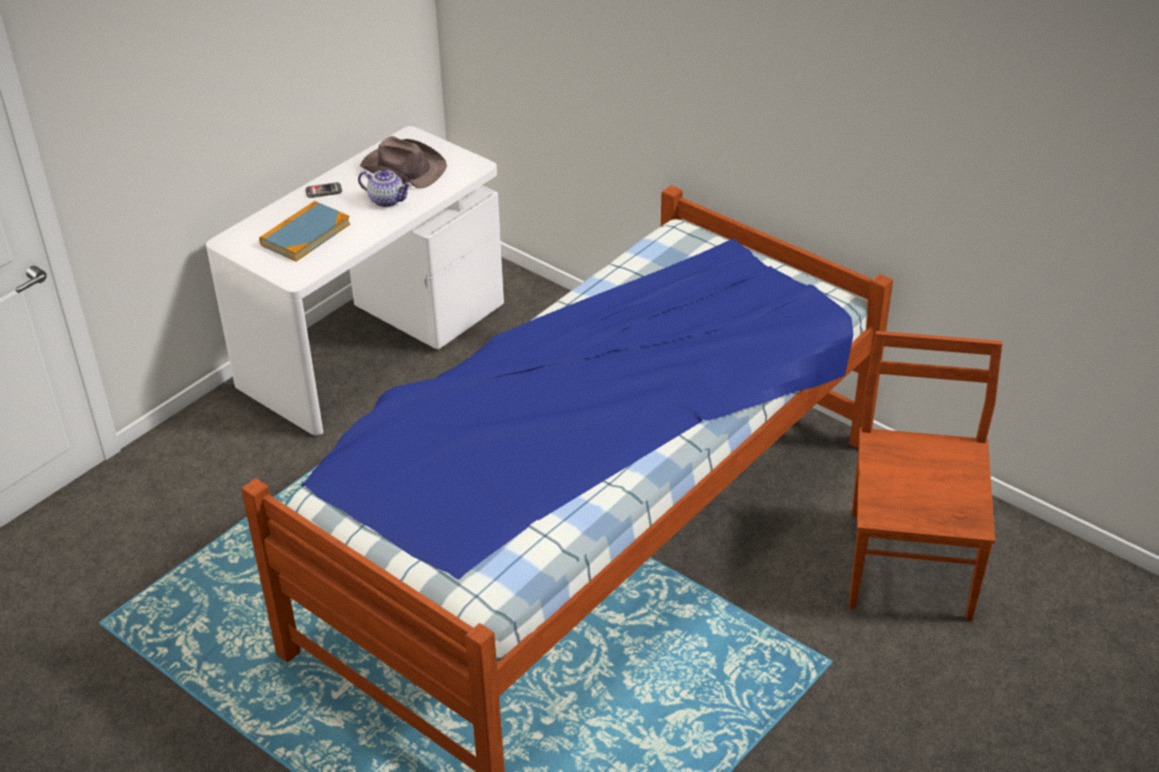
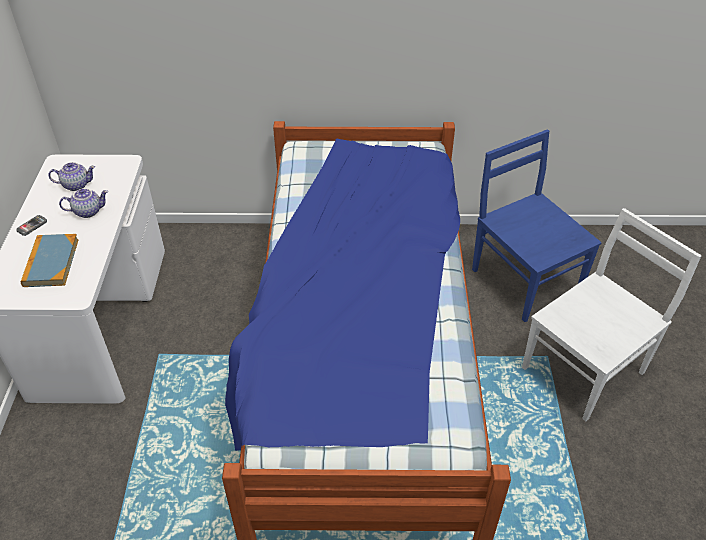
camera: 40 degrees left, 5 degrees up
brown hat [360,136,447,188] -> teapot [49,162,95,191]
brown chair [849,331,1003,621] -> blue chair [472,130,602,322]
none -> white chair [522,208,701,422]

